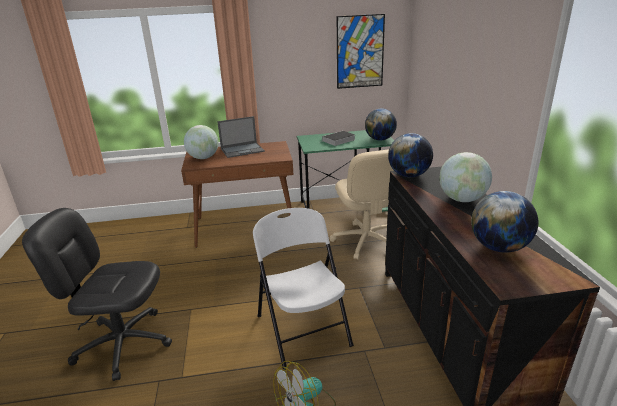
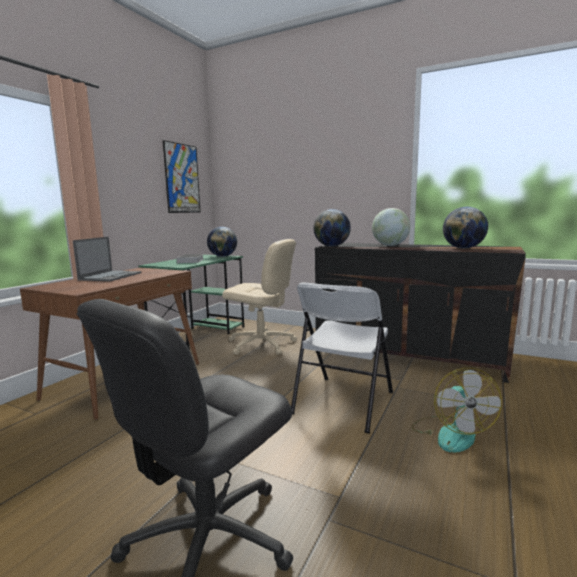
camera: 55 degrees left, 15 degrees down
globe [184,125,219,159] -> none
white chair [253,208,354,371] -> white chair turned 75 degrees counterclockwise [291,283,393,434]

